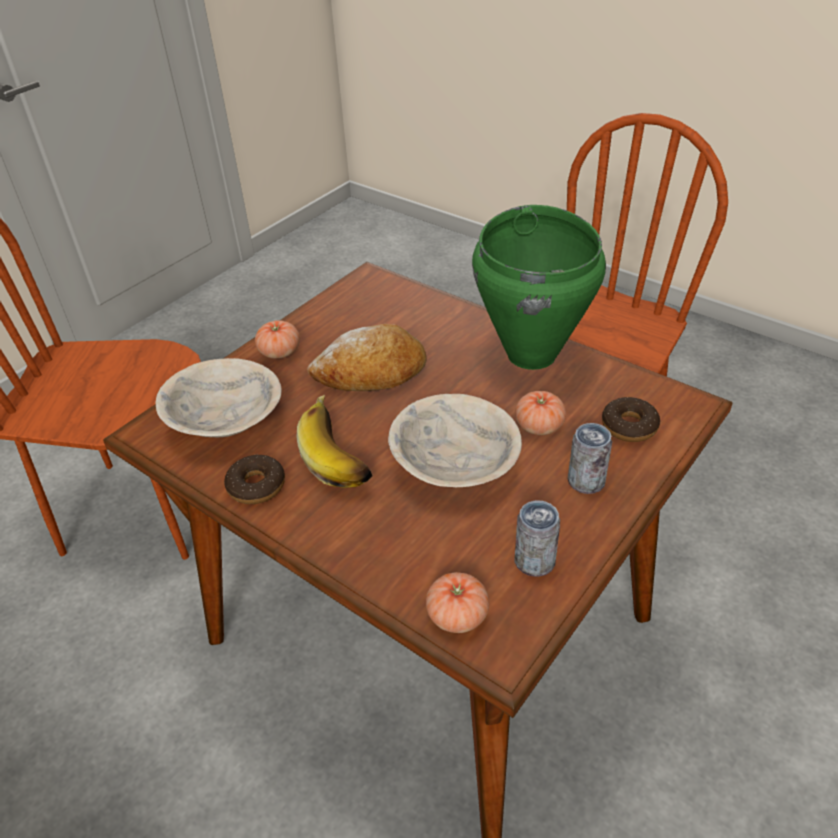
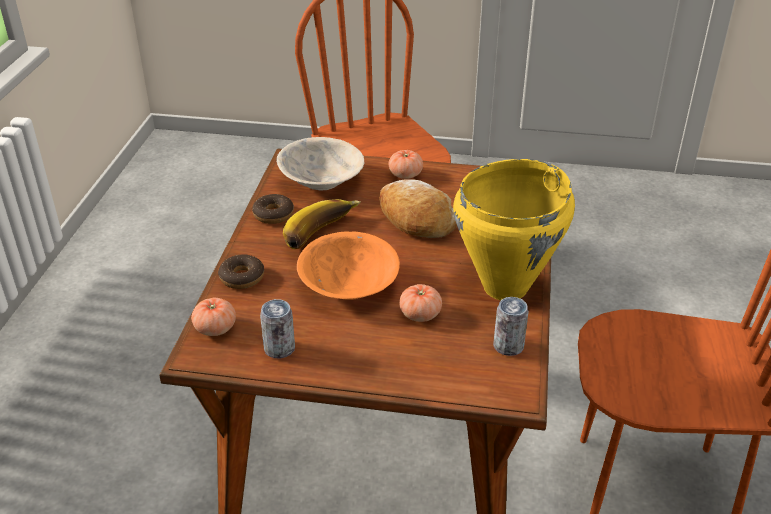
camera: 60 degrees right, 5 degrees down
beige bowl [388,394,522,487] -> orange bowl [297,232,400,300]
green cooking pot [472,205,606,370] -> yellow cooking pot [453,159,575,300]
can [568,423,612,494] -> can moved to [493,297,529,356]
donut [602,397,660,442] -> donut moved to [218,254,264,289]

